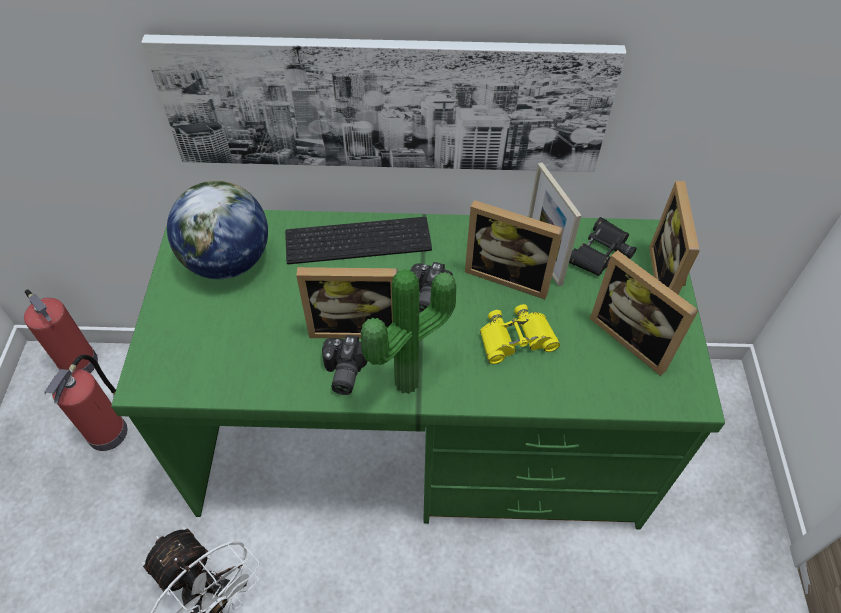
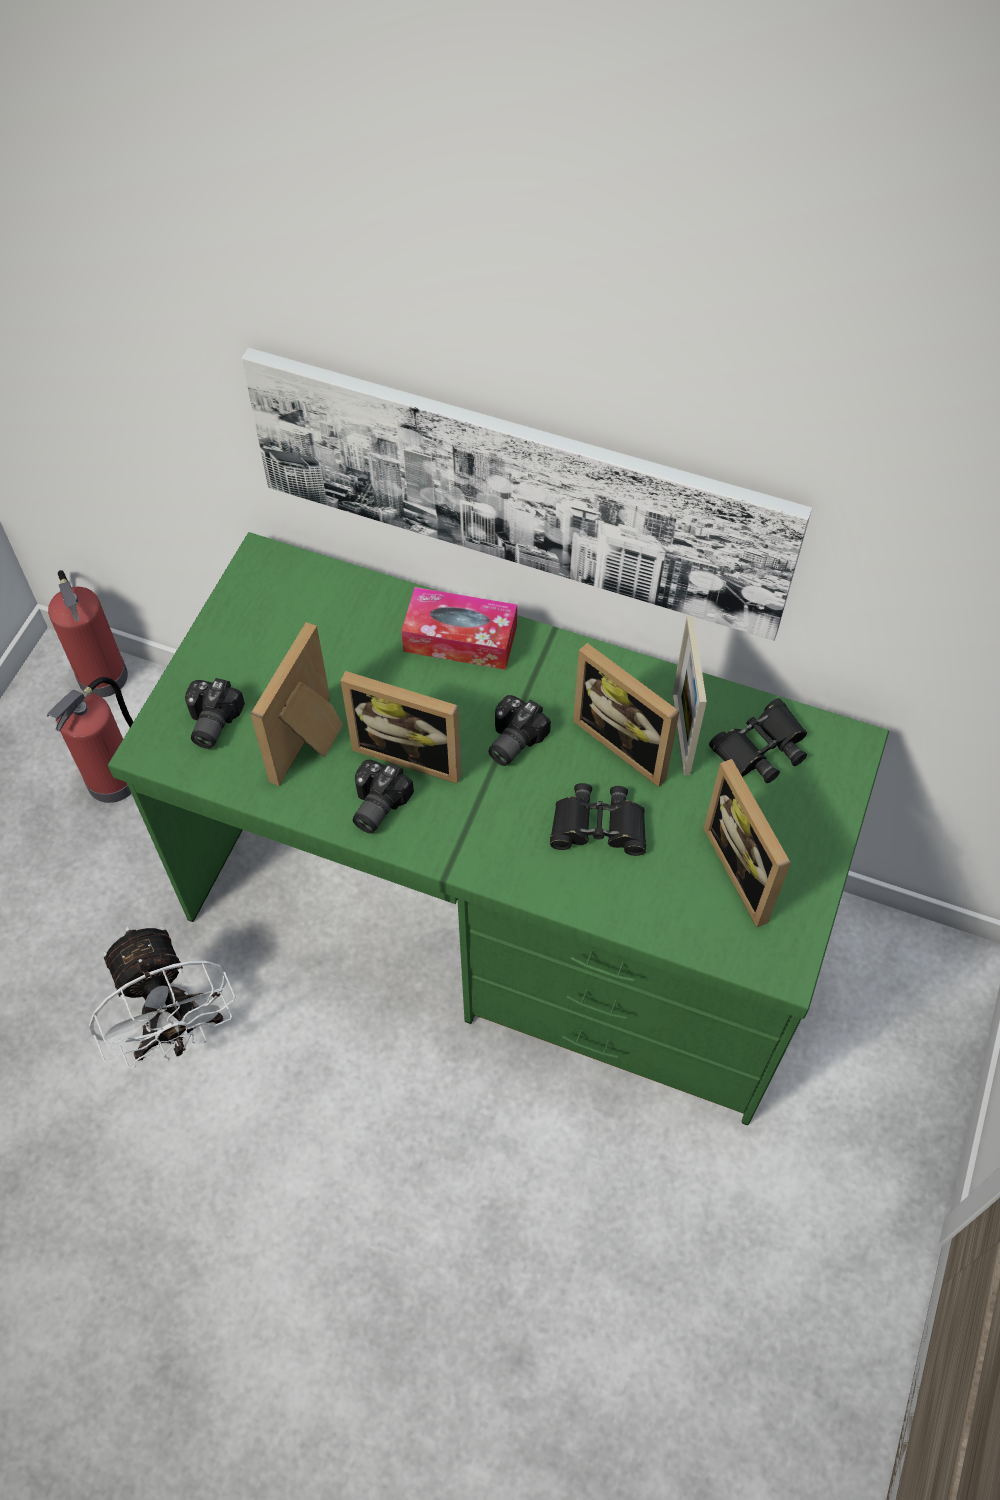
camera: 20 degrees right, 5 degrees up
globe [167,181,268,279] -> none
keyboard [285,217,432,264] -> tissue box [401,587,517,670]
potted plant [361,269,456,394] -> none
yellow binoculars [480,304,560,364] -> black binoculars [550,783,646,856]
picture frame [649,181,700,295] -> picture frame moved to [250,622,343,786]
none -> camera [185,678,245,749]

